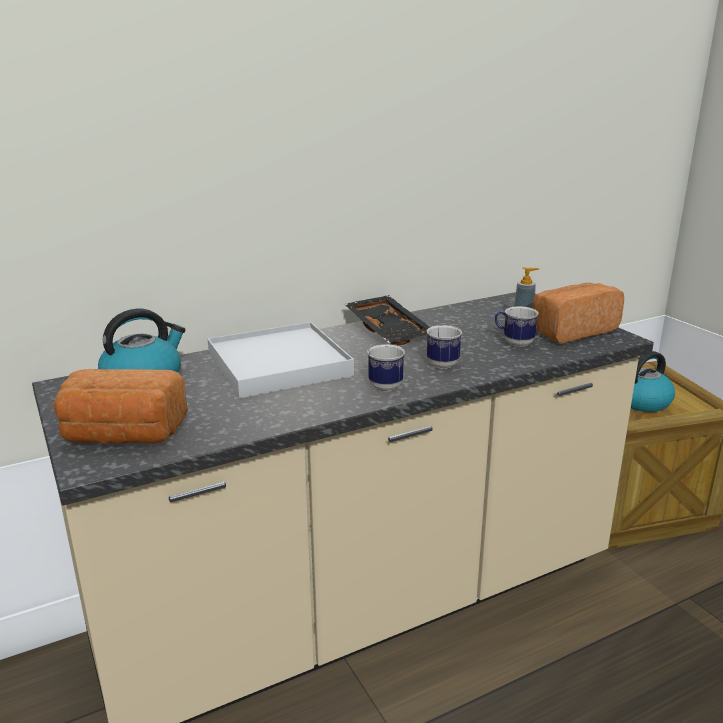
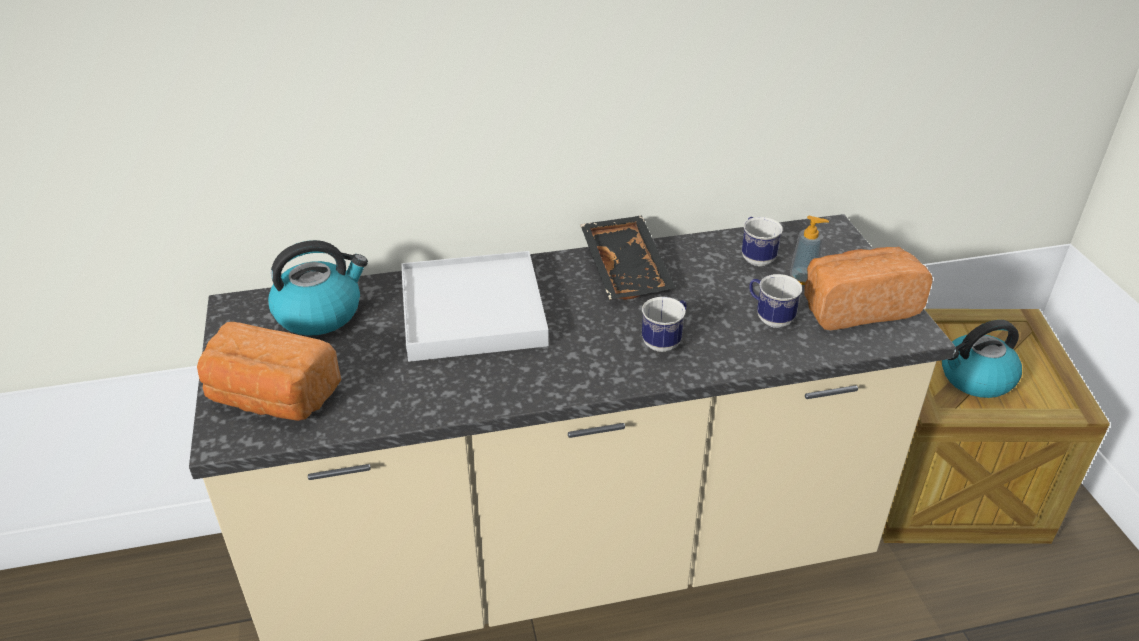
camera: 15 degrees right, 15 degrees up
mug [367,344,405,391] -> mug moved to [742,217,783,266]

